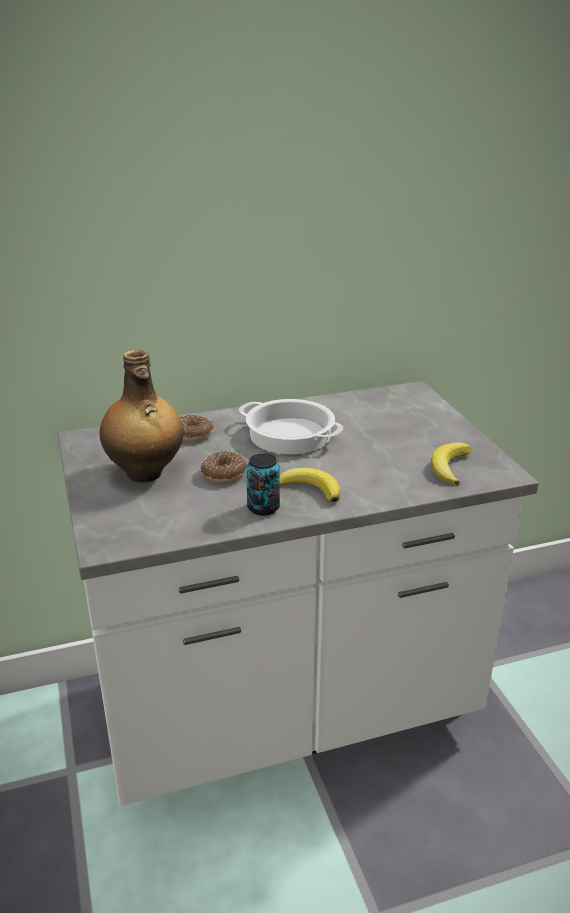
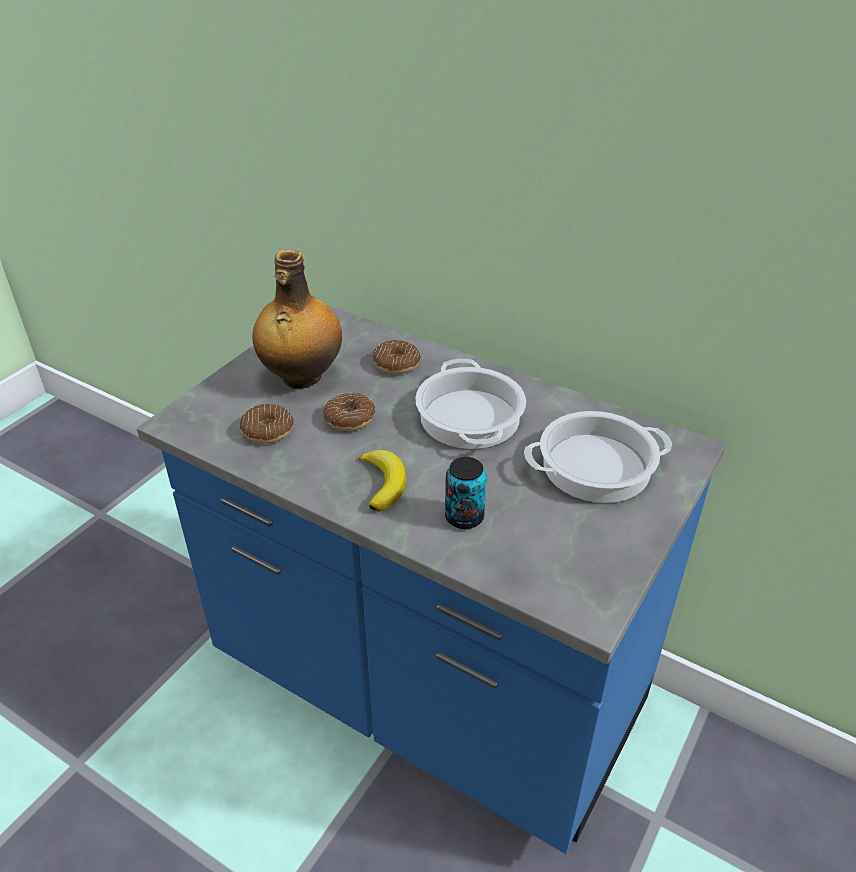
camera: 50 degrees right, 10 degrees up
white counter [57,381,539,806] -> blue counter [137,305,726,854]
can [246,453,280,516] -> can moved to [445,457,487,529]
banana [431,442,471,485] -> none
none -> donut [240,404,294,443]
none -> cooking pot [524,411,672,503]

